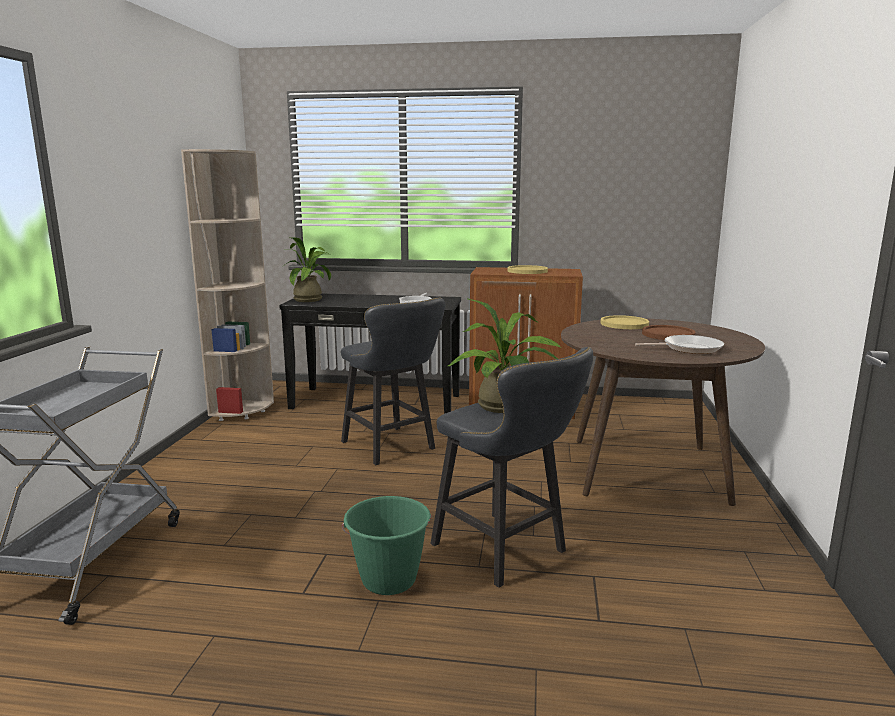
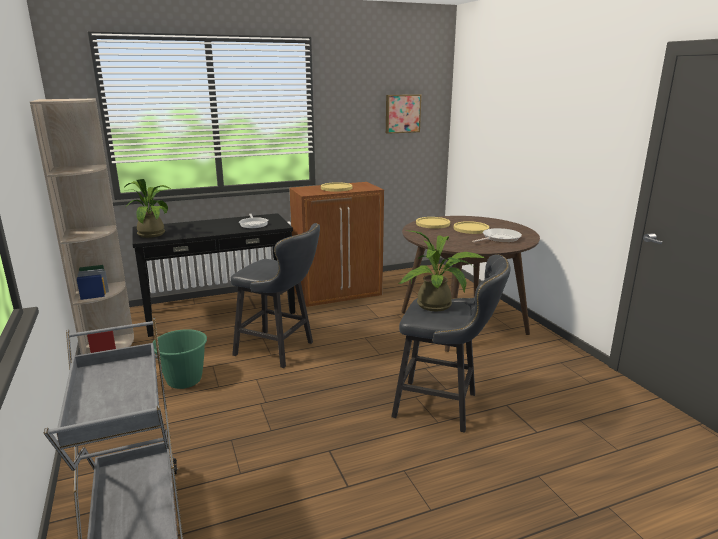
camera: 30 degrees left, 5 degrees up
green bucket [342,496,432,595] -> green bucket moved to [152,329,207,389]
brown plate [642,325,695,340] -> yellow plate [453,221,489,234]
none -> picture [386,94,421,134]

